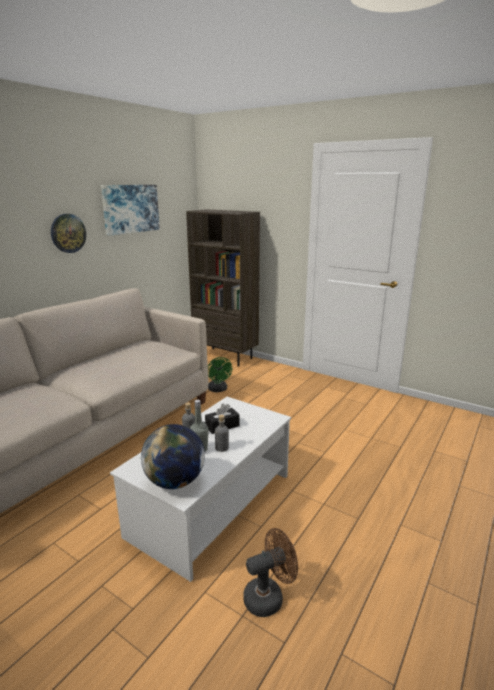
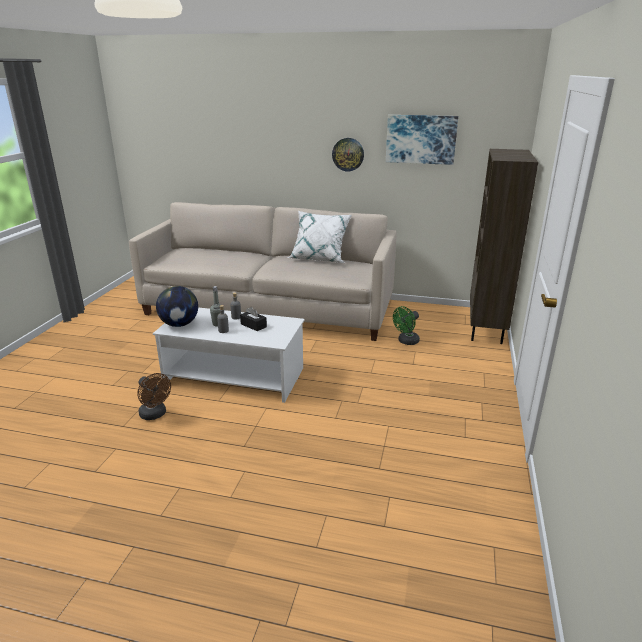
camera: 70 degrees right, 5 degrees up
none -> white pillow [287,211,352,263]

